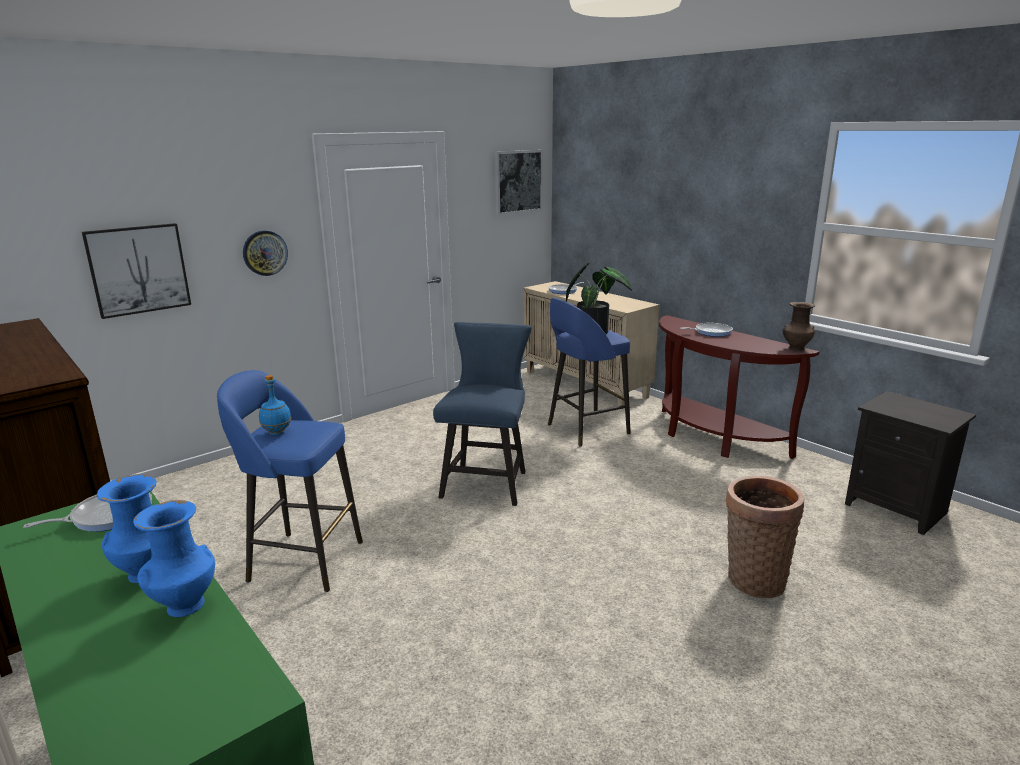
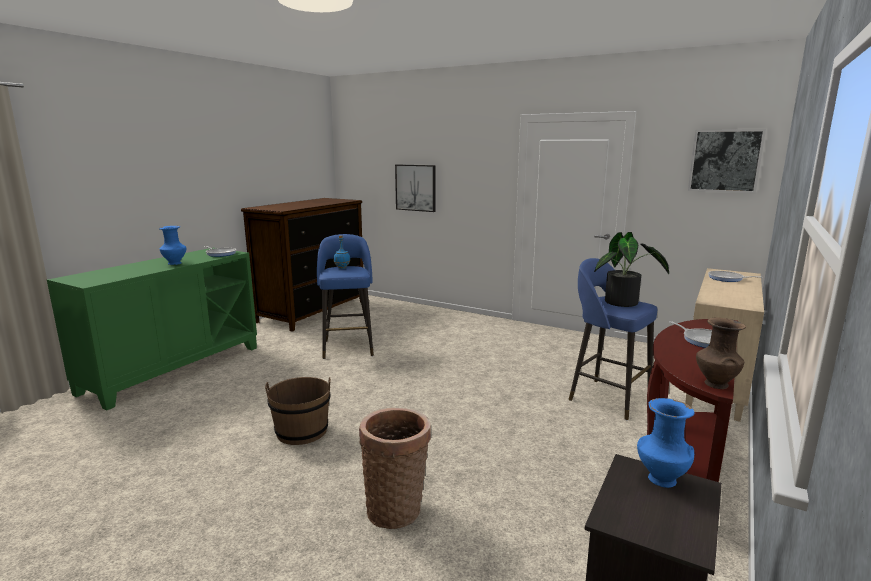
camera: 70 degrees right, 5 degrees down
blue vase [133,500,215,617] -> blue vase moved to [637,398,694,488]
wall clock [243,230,288,276] -> none
blue chair [433,322,532,506] -> none
none -> brown bucket [265,377,331,445]

